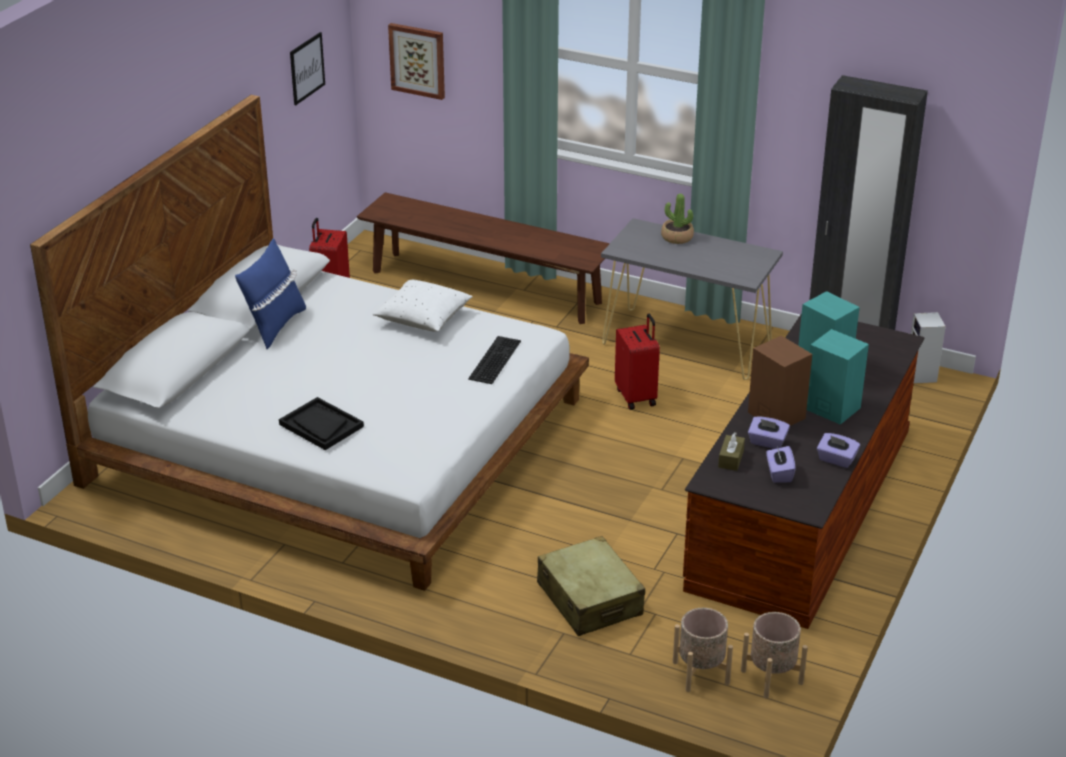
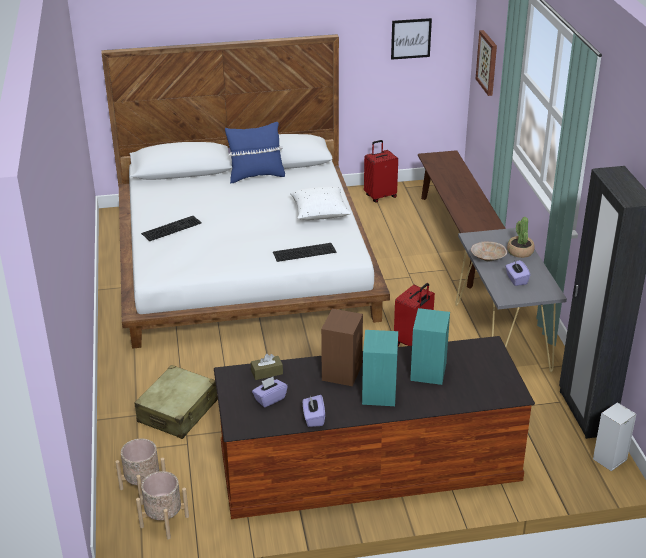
camera: 55 degrees right, 0 degrees up
black tray [279,397,364,450] -> keyboard [141,216,202,241]
purple tissue box [748,416,790,449] -> purple tissue box moved to [505,260,530,286]
none -> beige bowl [471,242,507,262]

